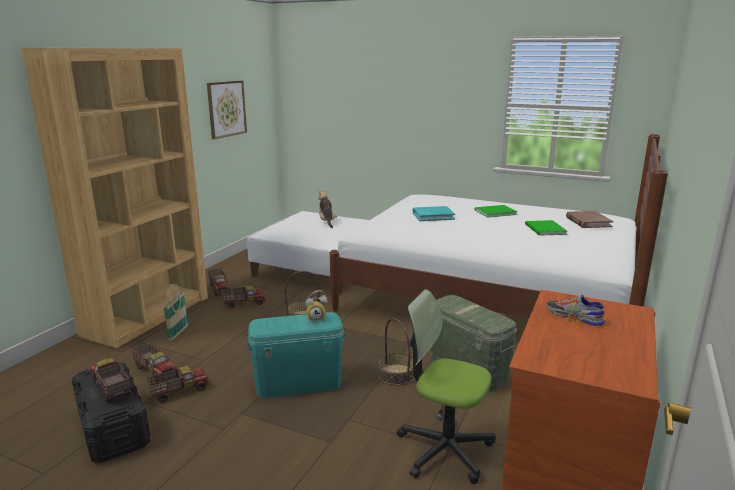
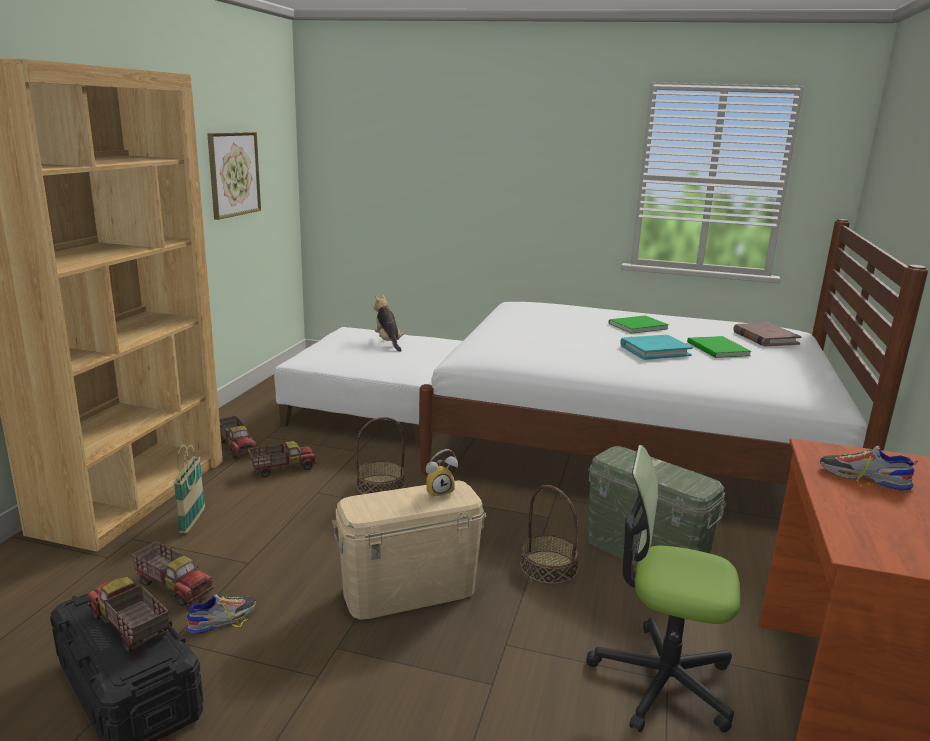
camera: 10 degrees left, 0 degrees up
toy truck [145,366,209,403] -> shoe [185,594,256,634]
turquoise storage box [246,312,346,398] -> beige storage box [332,481,486,620]
turquoise book [413,206,455,221] -> turquoise book moved to [620,335,693,360]

